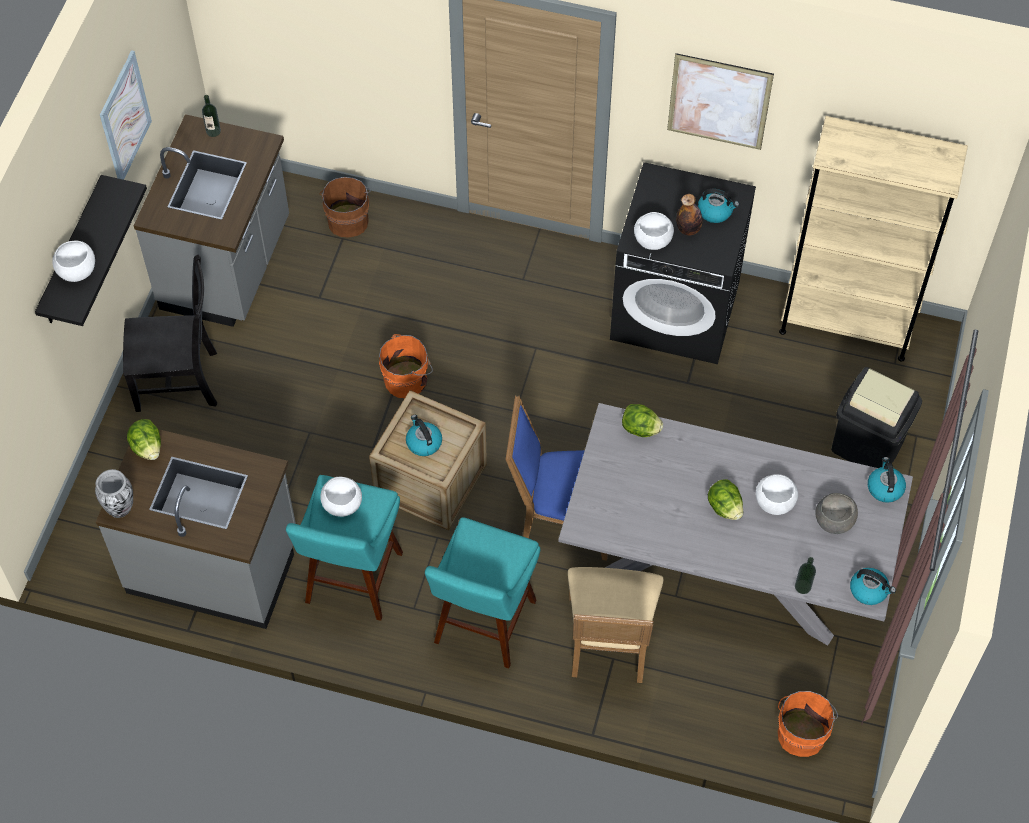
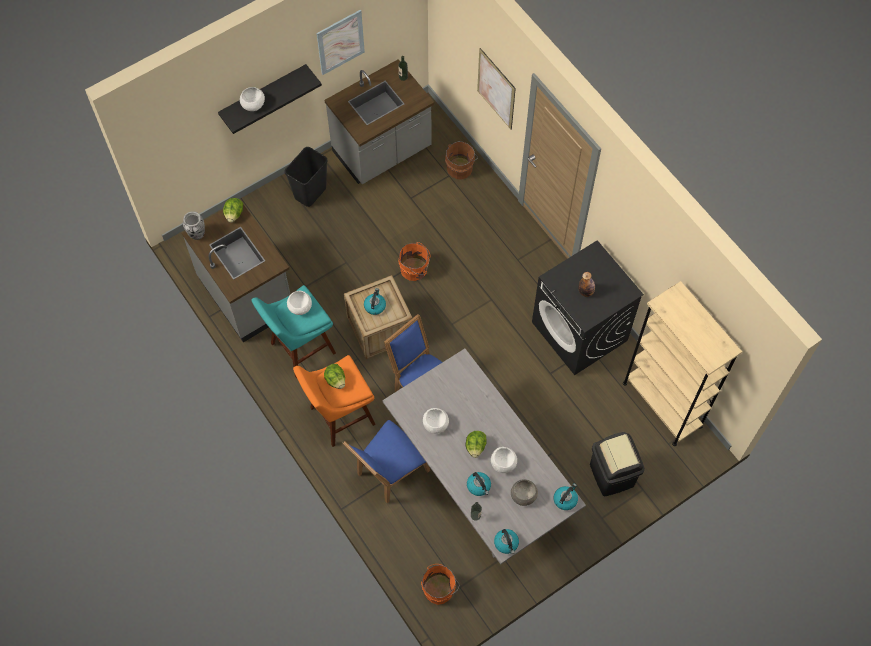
camera: 40 degrees right, 5 degrees up
black chair [123,254,217,412] -> black trash can [284,147,328,207]
turquoise stool [425,517,540,669] -> orange stool [293,355,376,447]
beige chair [568,567,664,683] -> blue chair [343,420,430,503]
lettuce [622,404,663,437] -> lettuce moved to [324,364,345,389]
white bowl [634,212,674,250] -> white bowl moved to [423,408,449,434]
picture [667,53,774,150] -> picture moved to [477,48,516,130]
kettle [698,189,739,223] -> kettle moved to [467,472,491,496]

